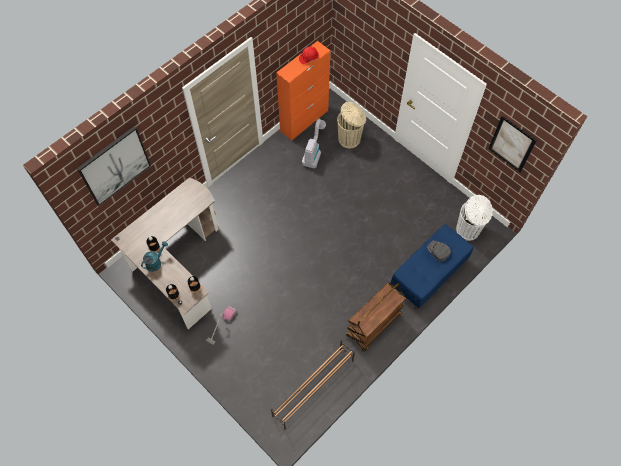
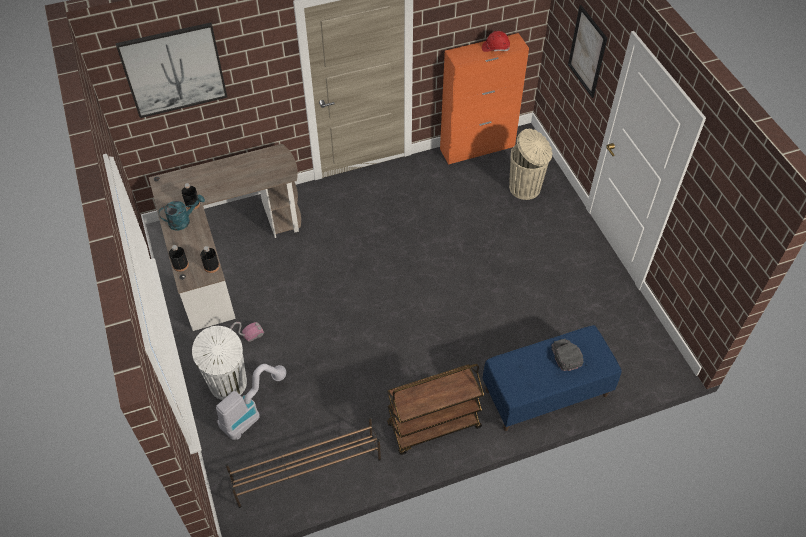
camera: 25 degrees right, 10 degrees down
vacuum cleaner [302,119,326,168] -> vacuum cleaner moved to [216,364,286,440]
white trash can [456,195,493,241] -> white trash can moved to [192,326,247,400]
picture [488,116,537,172] -> picture moved to [568,5,607,98]

